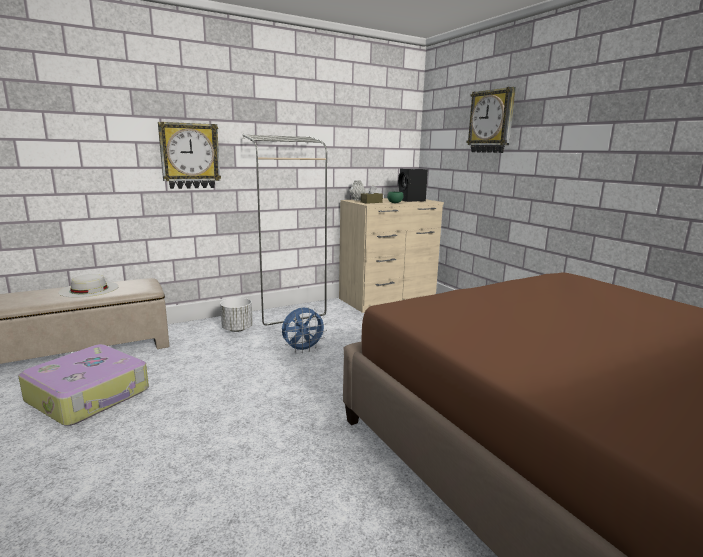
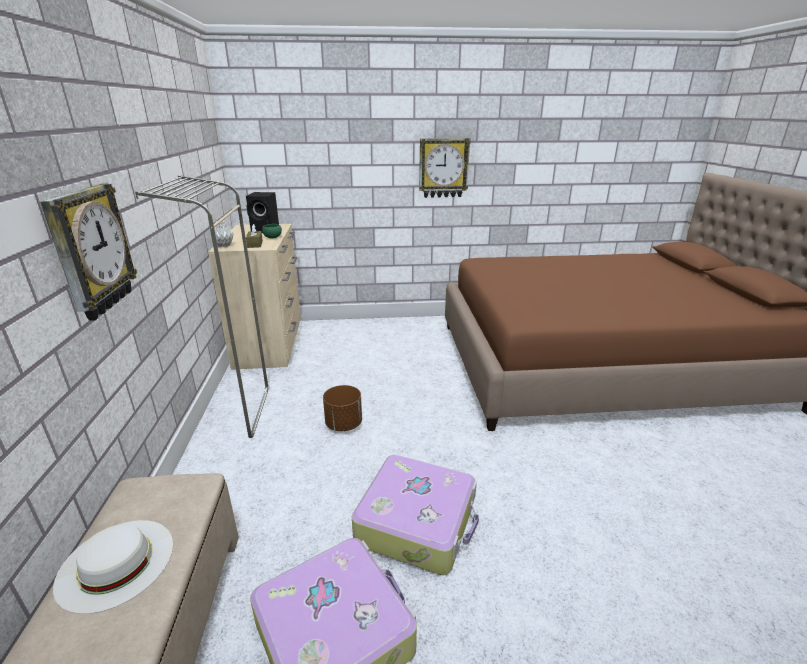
camera: 65 degrees left, 10 degrees up
white planter [220,298,253,332] -> none
blue fan [282,307,327,353] -> brown planter [323,385,362,431]
wall clock [466,87,516,153] -> wall clock moved to [419,138,471,198]
none -> suitcase [352,455,479,575]

